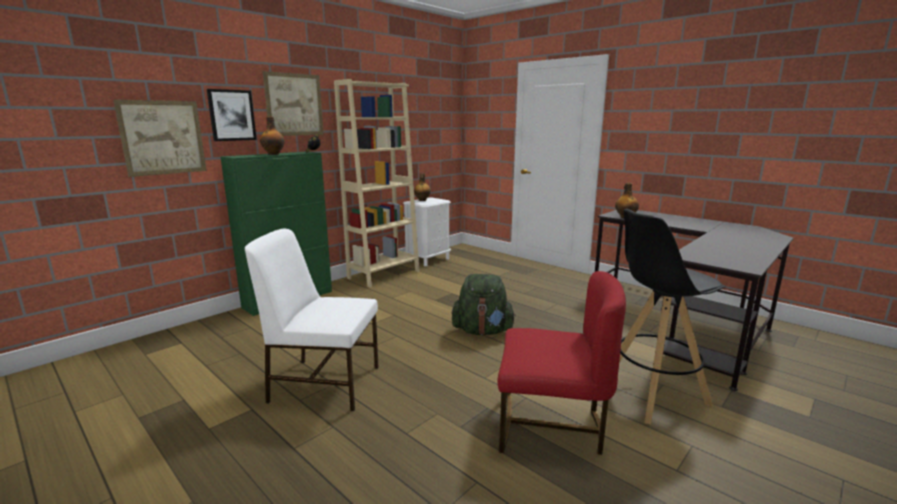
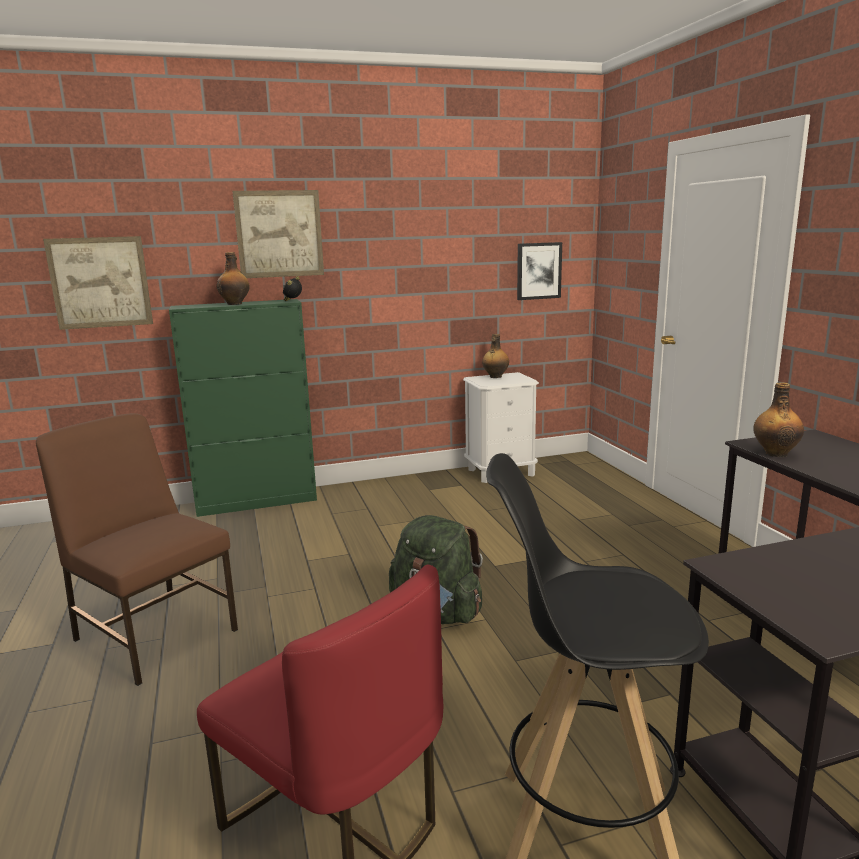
camera: 30 degrees right, 0 degrees up
picture [207,89,257,141] -> picture moved to [517,242,562,300]
white chair [245,228,378,411] -> brown chair [36,413,238,686]
beige bookcase [334,79,419,288] -> none

